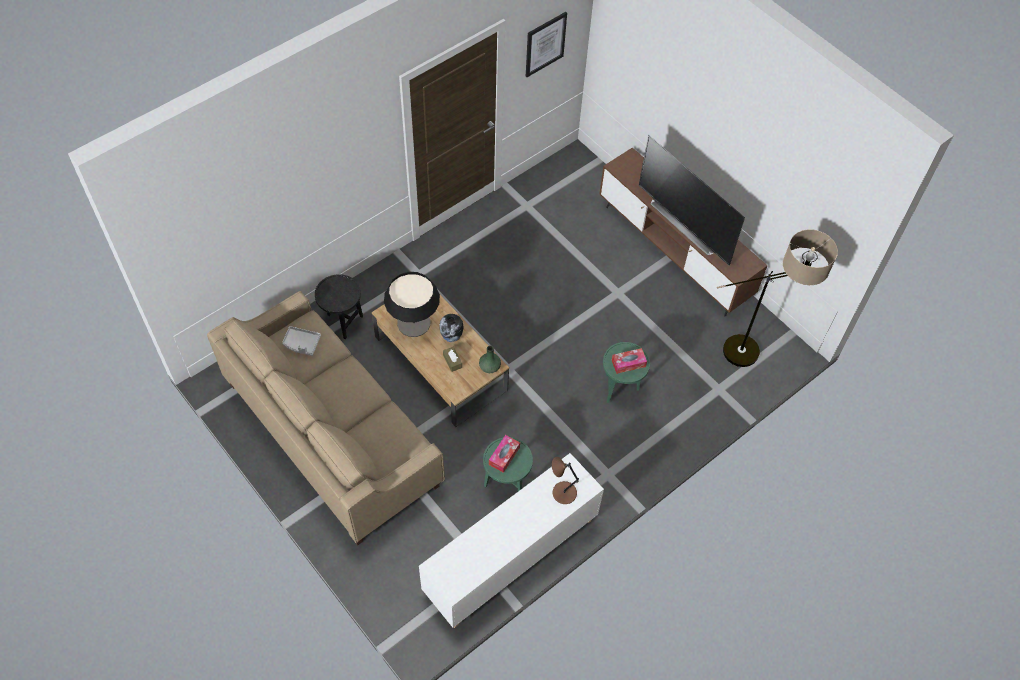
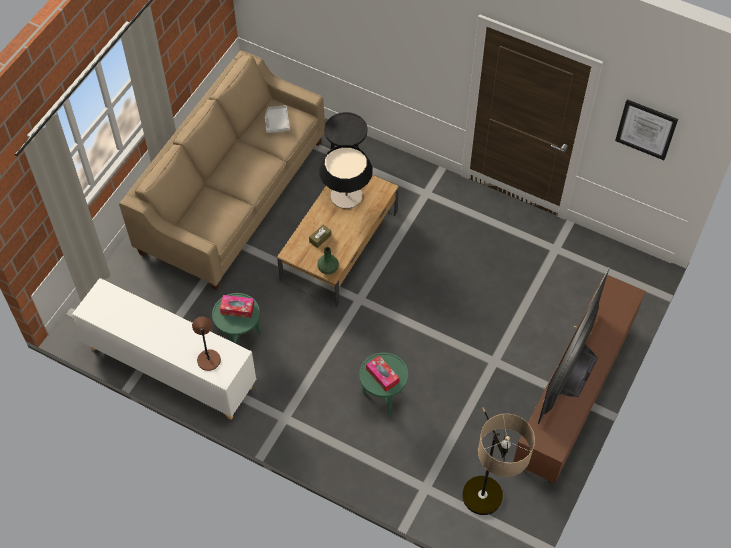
camera: 70 degrees right, 0 degrees up
vase [439,314,463,342] -> none

